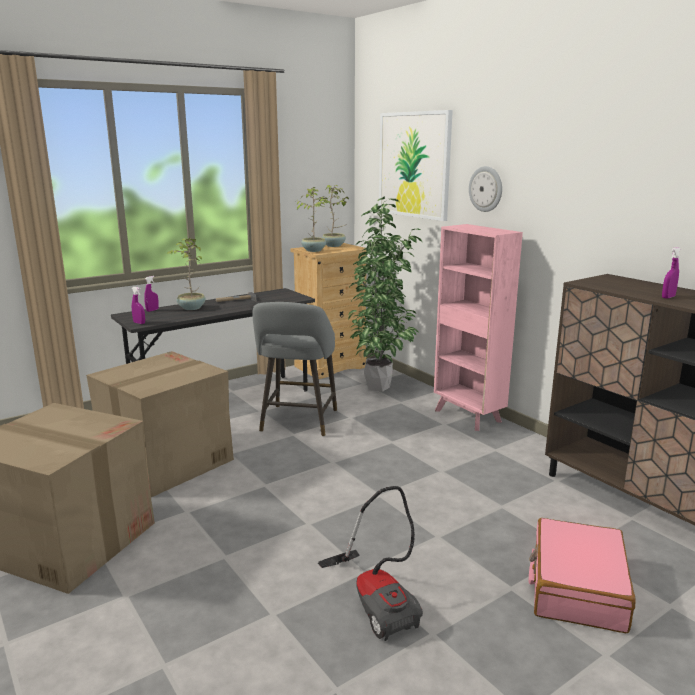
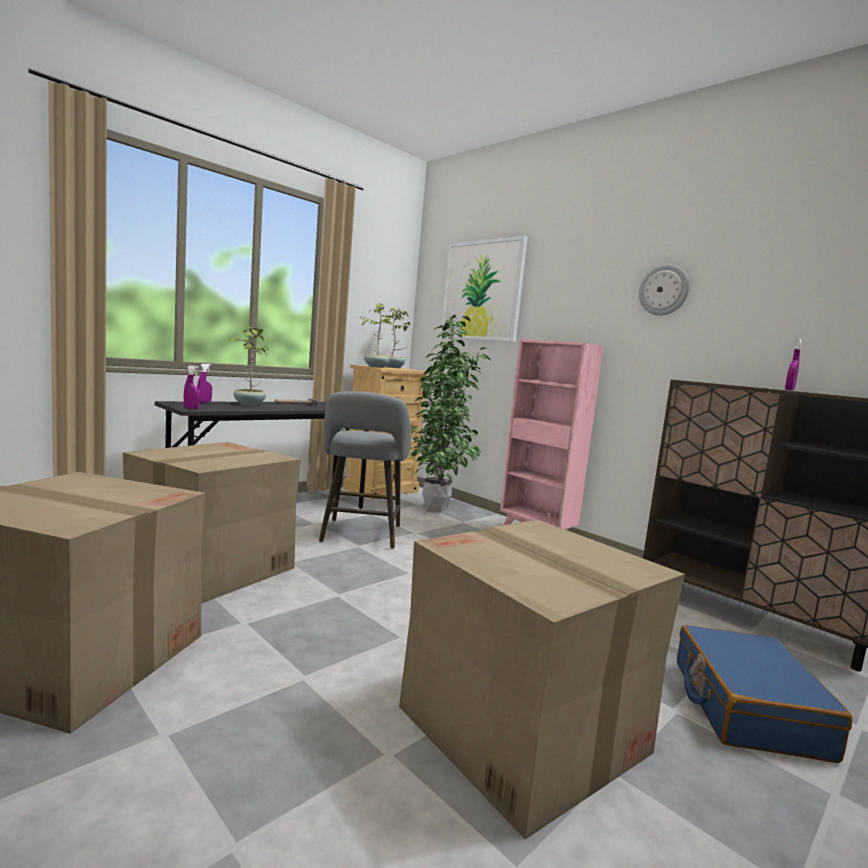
camera: 10 degrees left, 10 degrees down
vacuum cleaner [318,486,423,641] -> cardboard box [399,520,685,839]
wall clock [469,166,502,212] -> wall clock moved to [639,264,689,316]
pink suitcase [529,518,635,633] -> blue suitcase [677,625,852,763]

